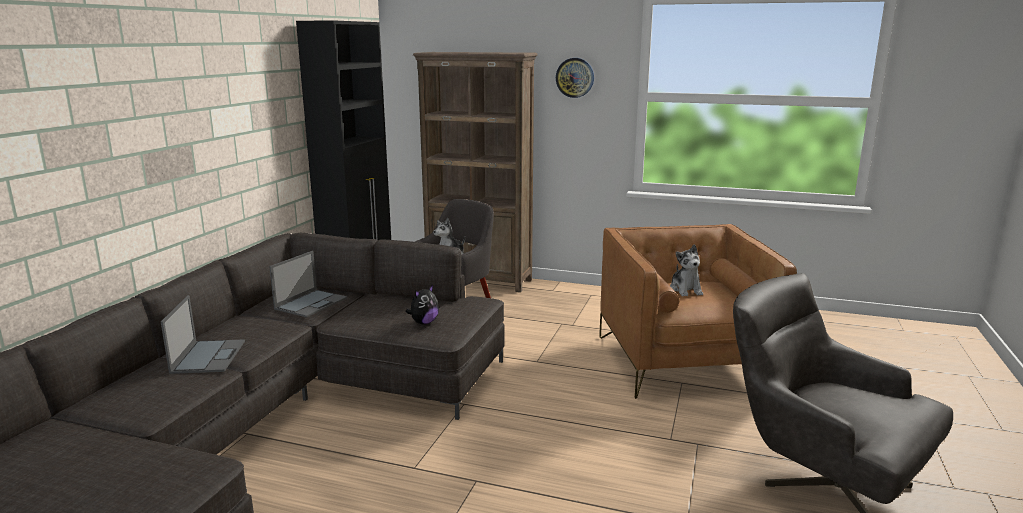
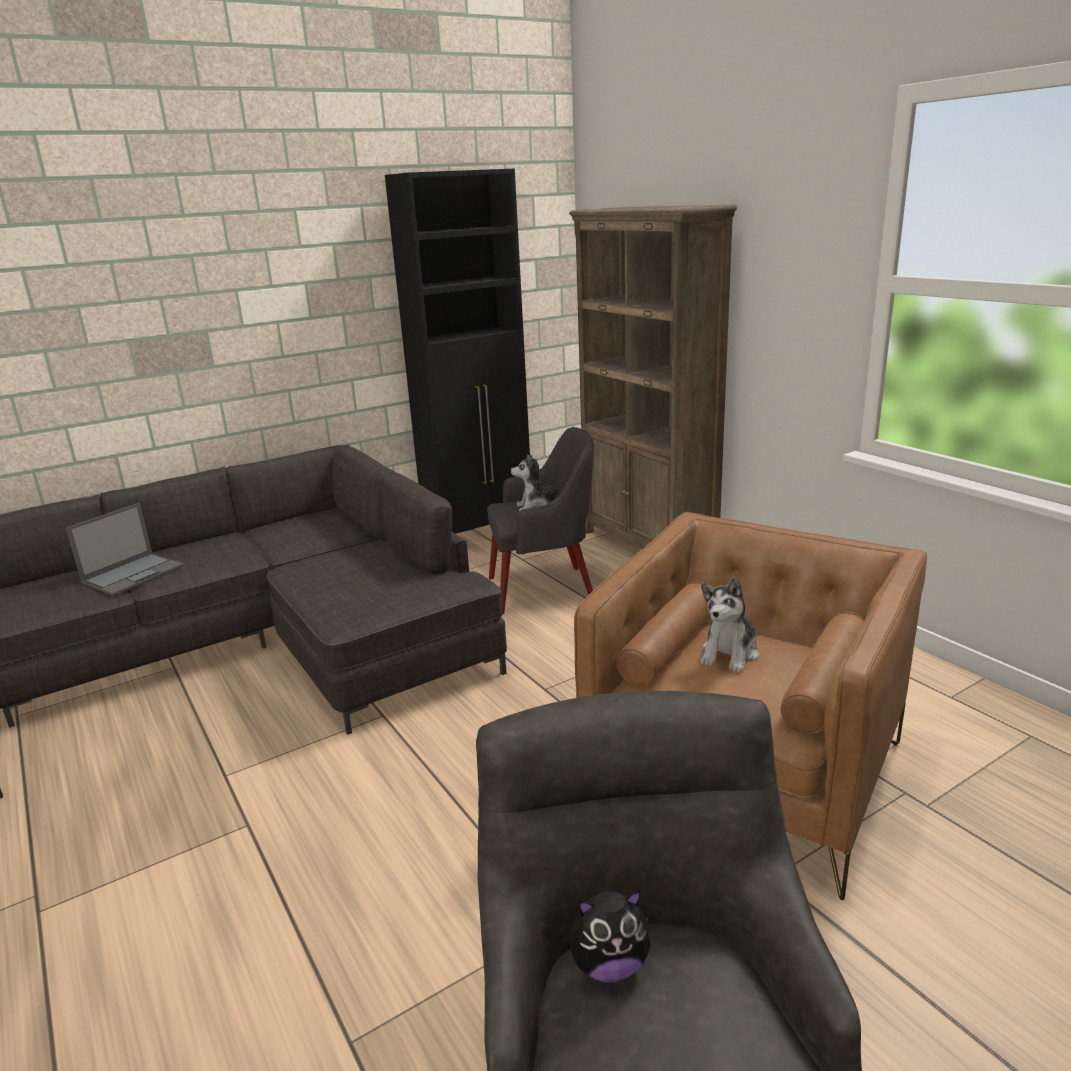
camera: 40 degrees right, 5 degrees up
laptop [269,251,347,317] -> none
plush toy [405,285,439,325] -> plush toy moved to [570,890,650,983]
wall clock [556,58,594,98] -> none

